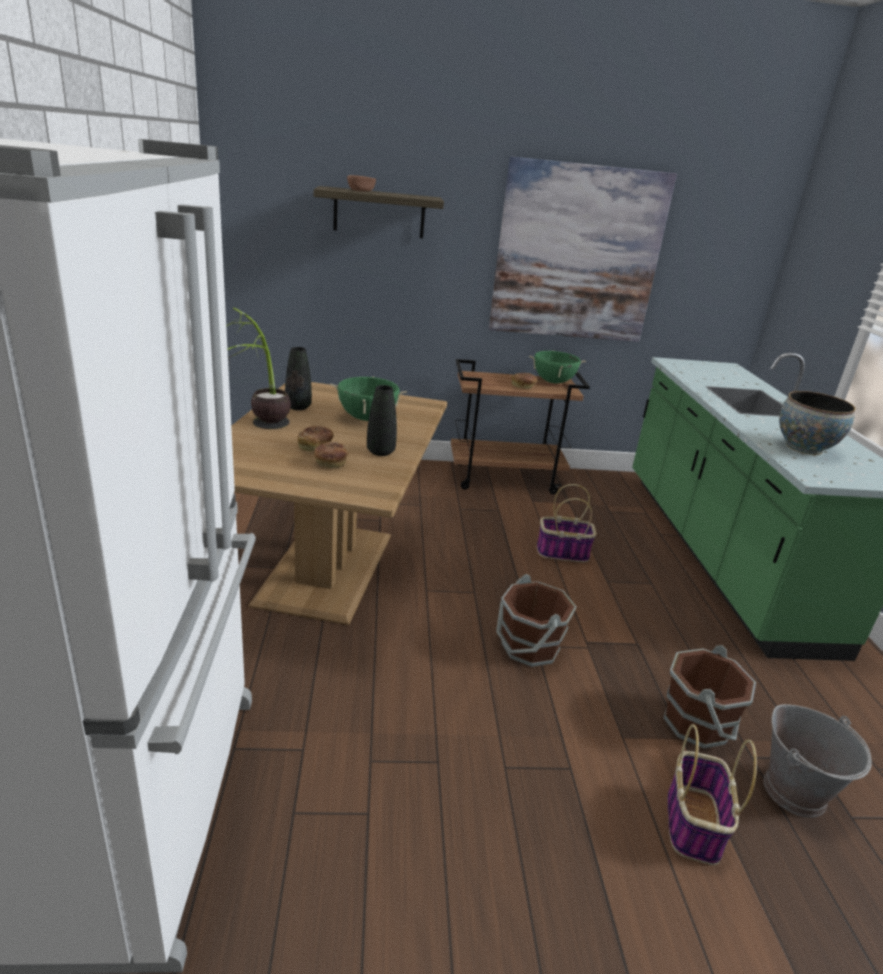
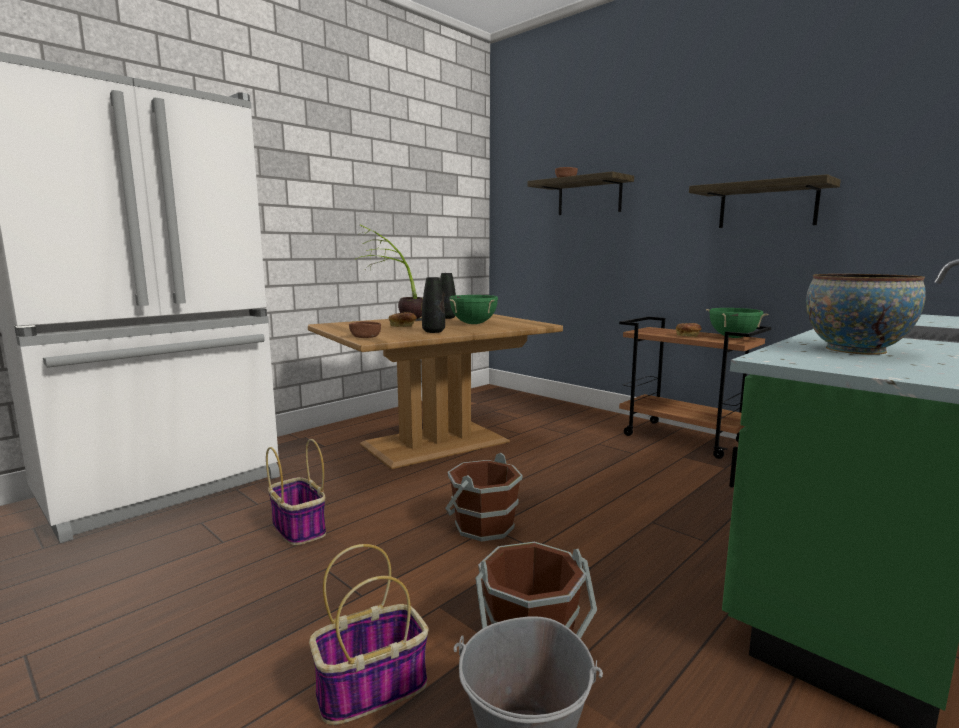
camera: 50 degrees right, 15 degrees down
bread [314,442,348,468] -> none
picture [489,157,677,342] -> shelf [689,174,841,228]
basket [537,484,596,562] -> basket moved to [266,439,326,545]
none -> brown bowl [349,321,381,338]

